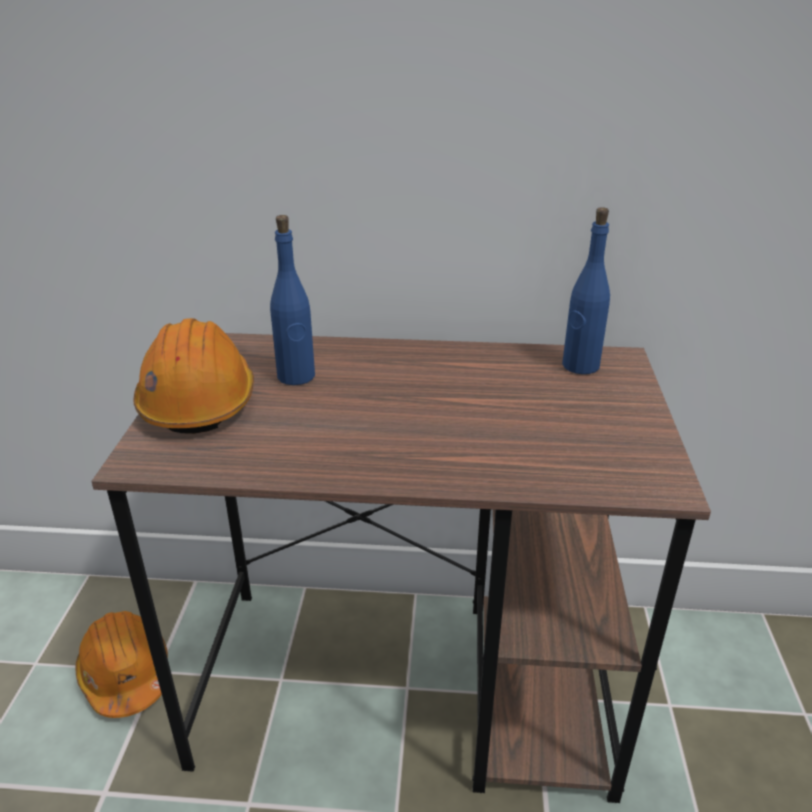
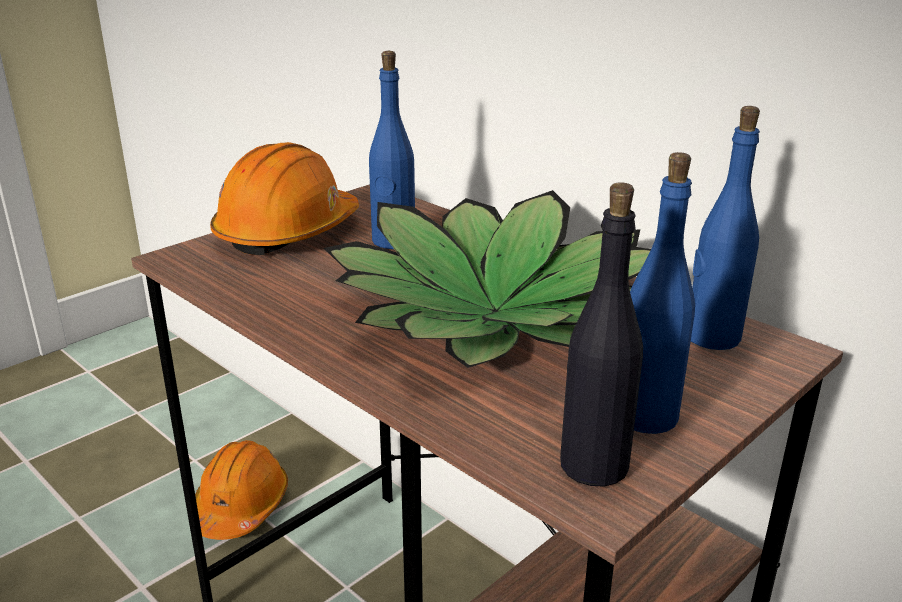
camera: 40 degrees right, 5 degrees down
none -> potted plant [324,190,651,368]
none -> black bottle [560,182,643,487]
none -> blue bottle [630,152,695,434]

